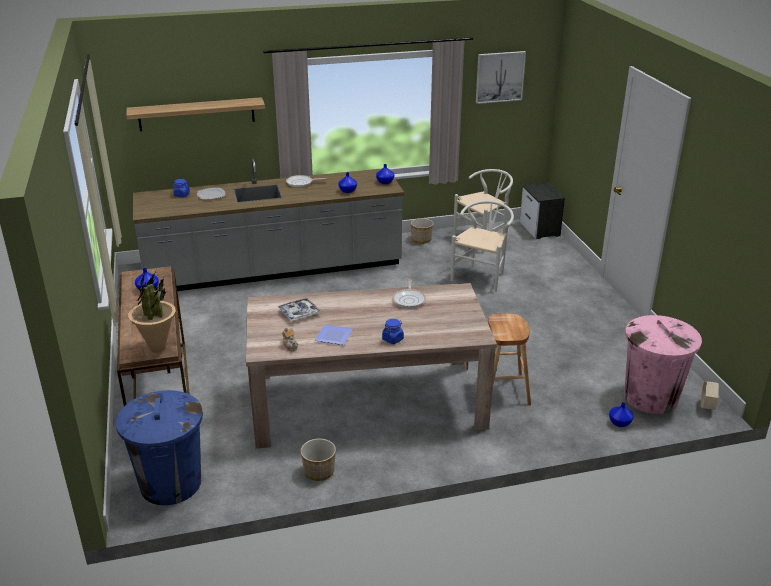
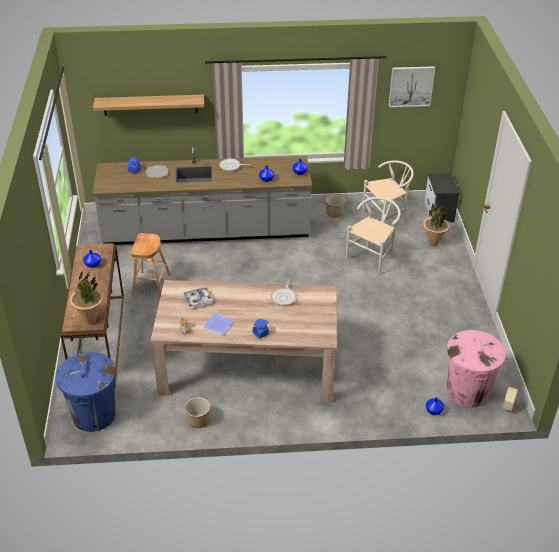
camera: 10 degrees right, 10 degrees up
brown stool [488,313,531,405] -> brown stool moved to [130,233,171,296]
none -> potted plant [423,202,450,247]

